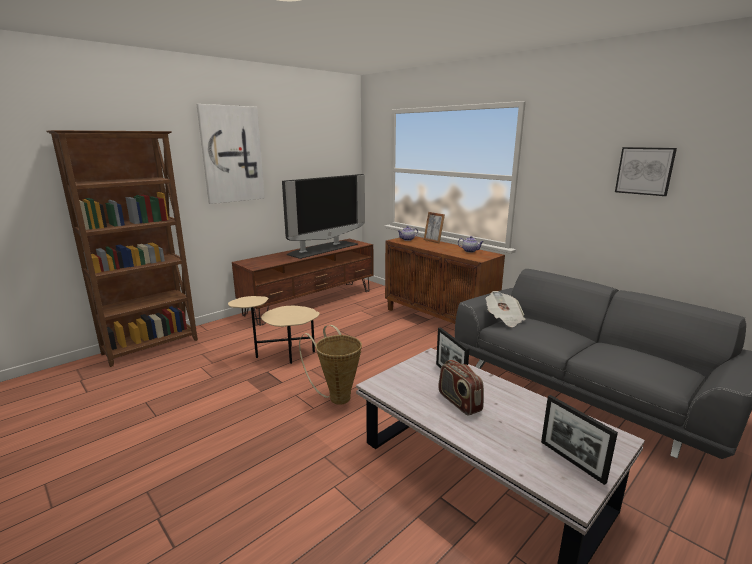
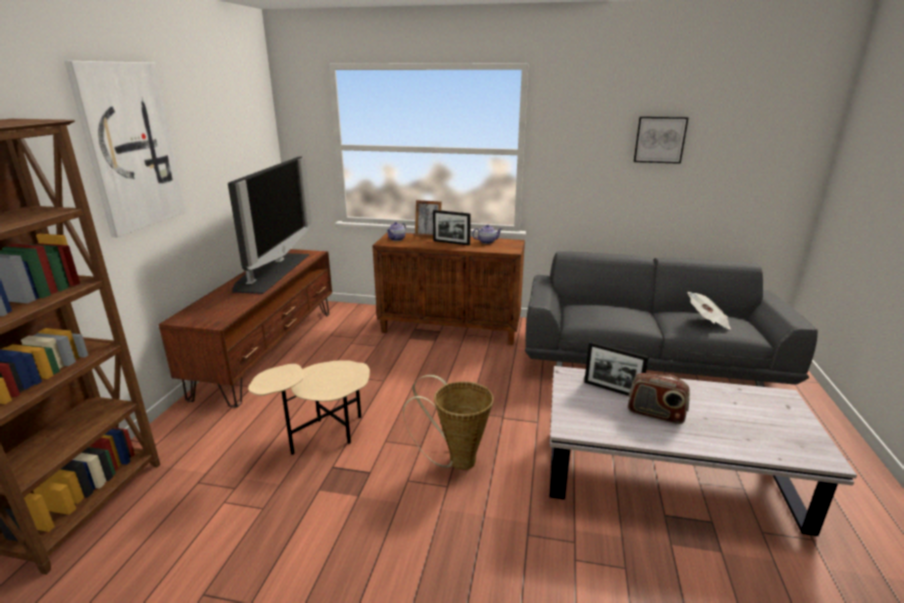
camera: 35 degrees left, 5 degrees up
newspaper [486,291,526,327] -> newspaper moved to [688,292,731,329]
picture frame [541,395,618,485] -> picture frame moved to [433,210,471,245]

